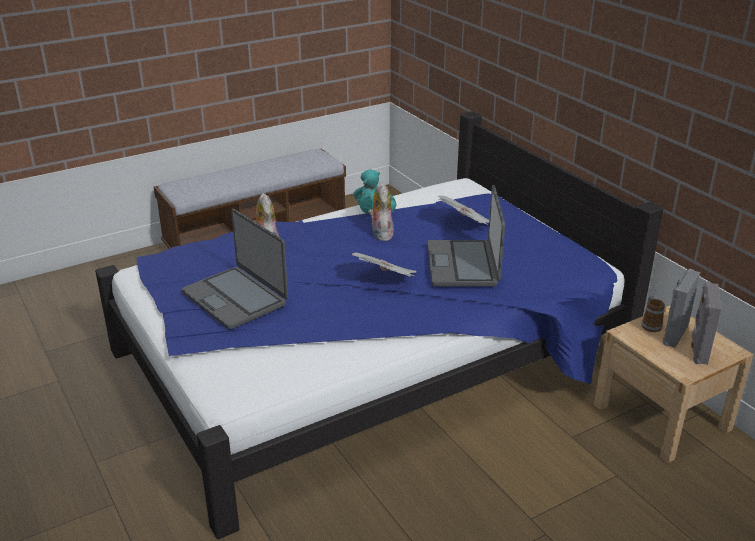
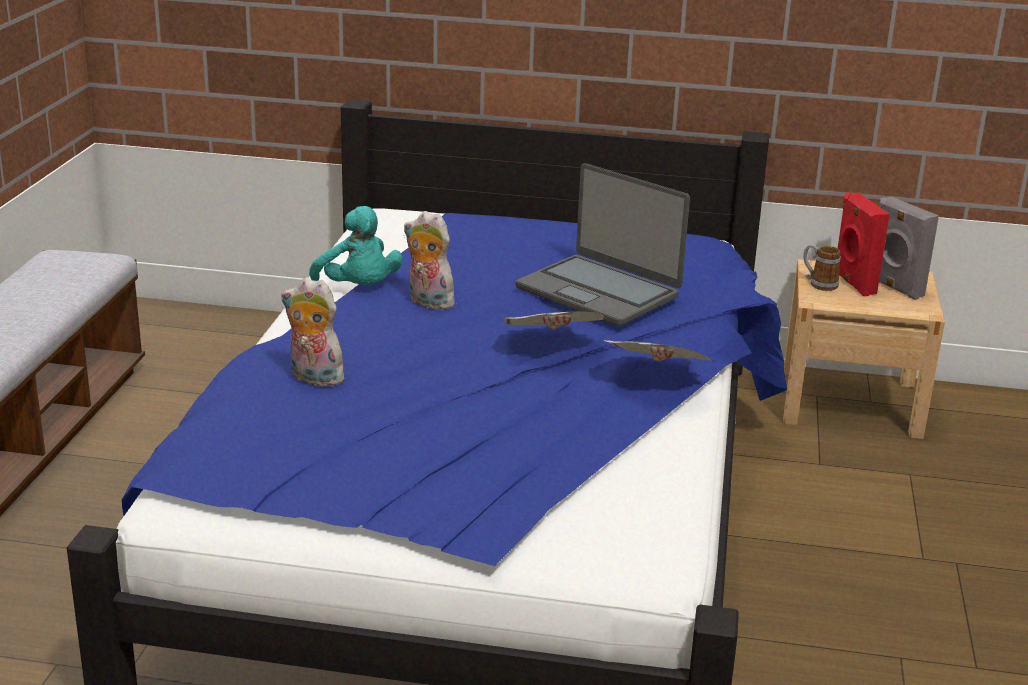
camera: 50 degrees left, 5 degrees down
laptop [182,209,288,329] -> none
newspaper [438,196,489,225] -> newspaper moved to [603,340,714,361]
grey speaker [663,268,700,348] -> red speaker [838,192,890,296]

